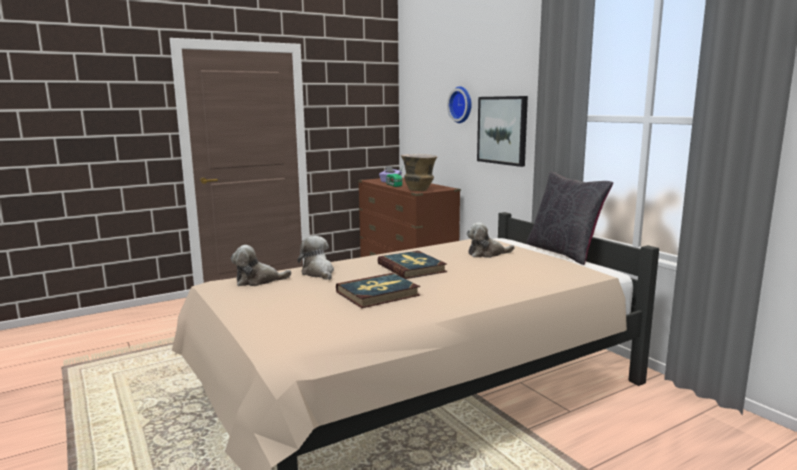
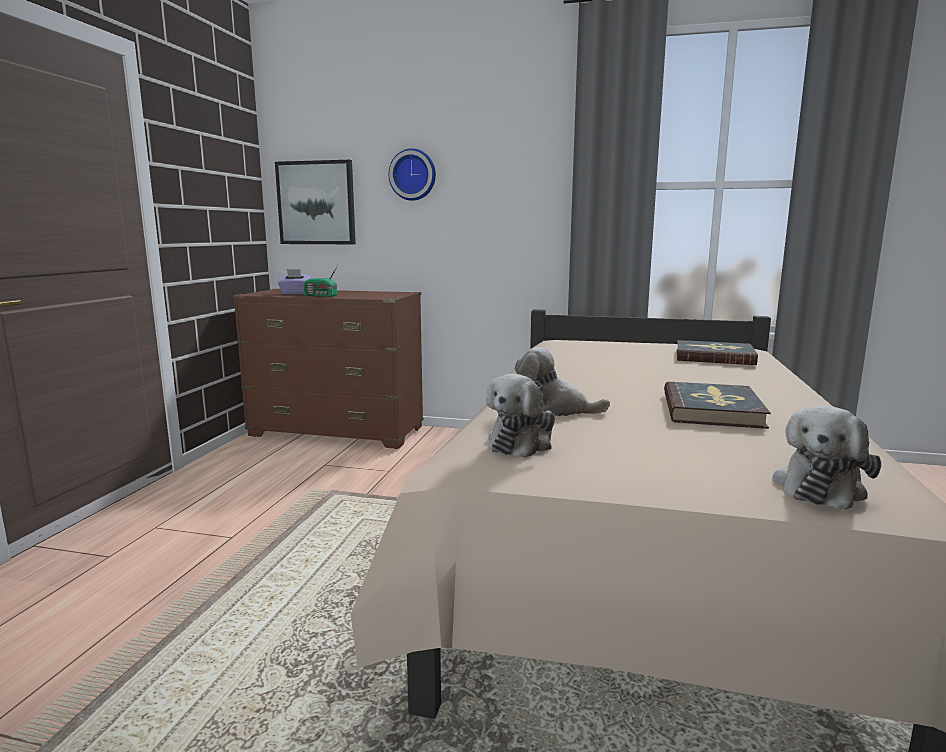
camera: 45 degrees left, 0 degrees up
book [377,251,447,279] -> book moved to [677,340,758,365]
vase [401,154,438,191] -> none
plush toy [467,222,514,258] -> plush toy moved to [772,405,881,510]
picture [477,96,528,167] -> picture moved to [275,160,356,244]
black pillow [526,172,613,265] -> none

